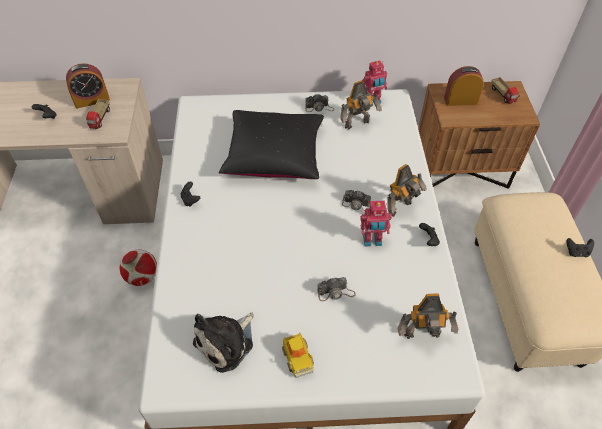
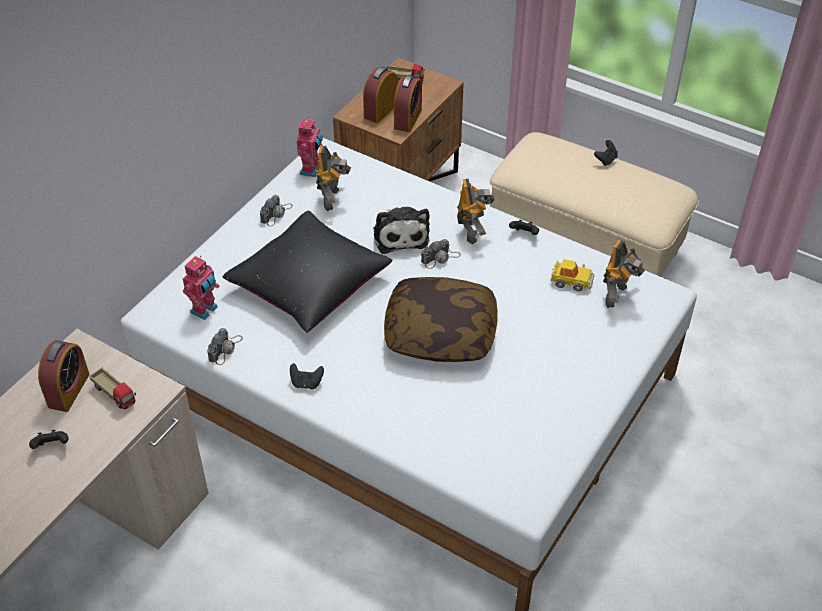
camera: 55 degrees left, 5 degrees down
football [120,250,157,286] -> none
plush toy [193,312,254,373] -> plush toy moved to [373,207,430,254]
toy car [282,332,314,378] -> toy car moved to [551,259,594,292]
camera [317,277,356,301] -> camera moved to [207,328,243,365]
toy robot [360,201,392,247] -> toy robot moved to [183,256,219,320]
none -> pillow [384,277,498,362]
none -> alarm clock [394,75,422,132]

